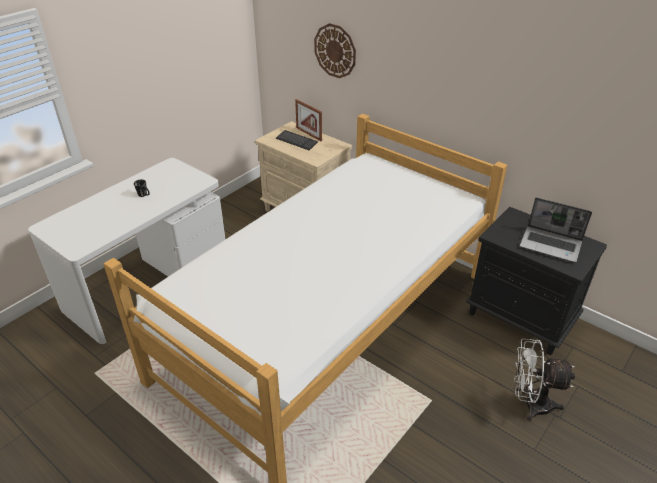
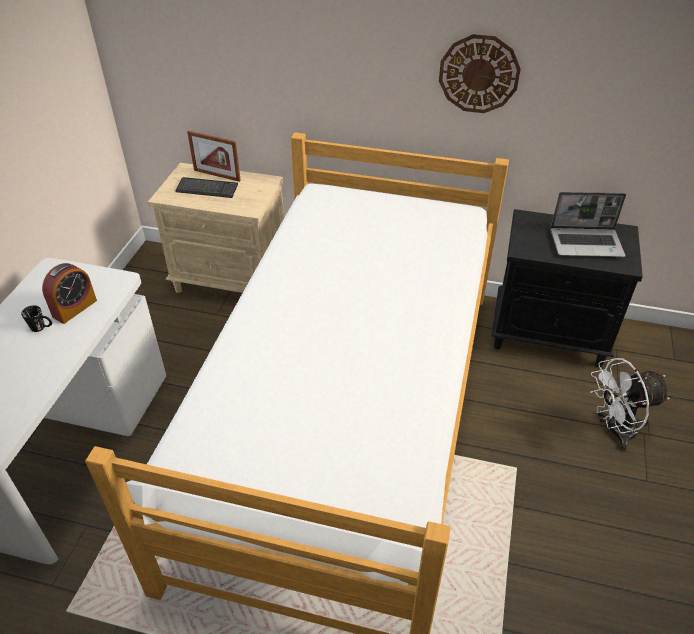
camera: 25 degrees left, 5 degrees up
wall clock [314,23,356,78] -> wall clock moved to [439,34,521,113]
none -> alarm clock [42,263,97,324]

